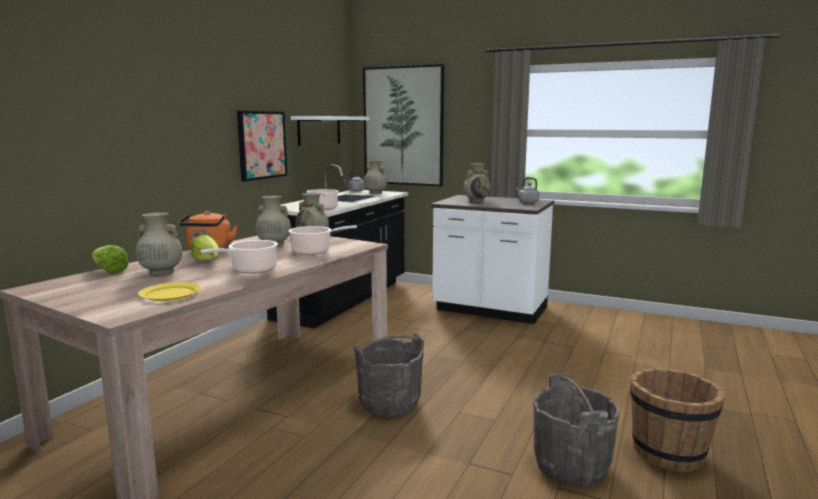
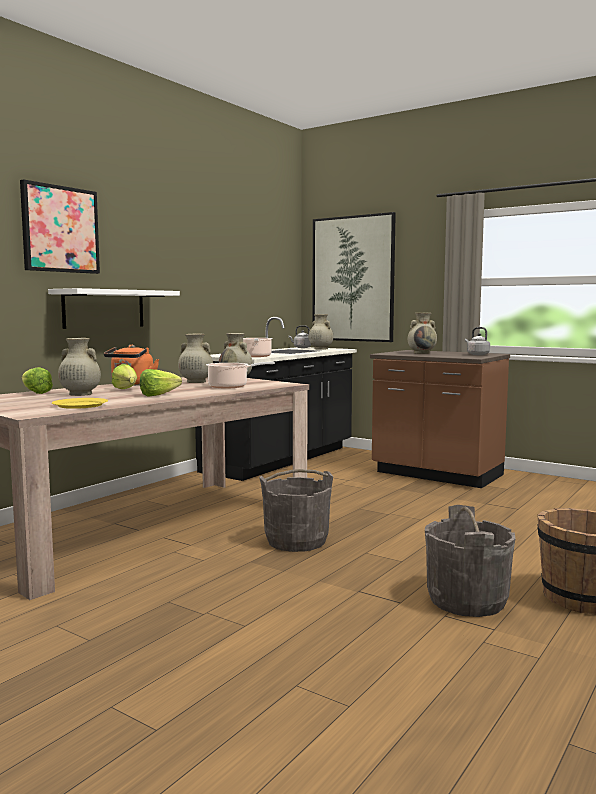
camera: 10 degrees right, 5 degrees down
cooking pot [200,240,278,274] -> lettuce [140,369,182,397]
picture [237,111,287,182] -> picture moved to [20,179,100,274]
white shelf [291,116,370,146] -> white shelf moved to [48,288,180,329]
white counter [431,195,554,324] -> brown counter [370,350,510,488]

